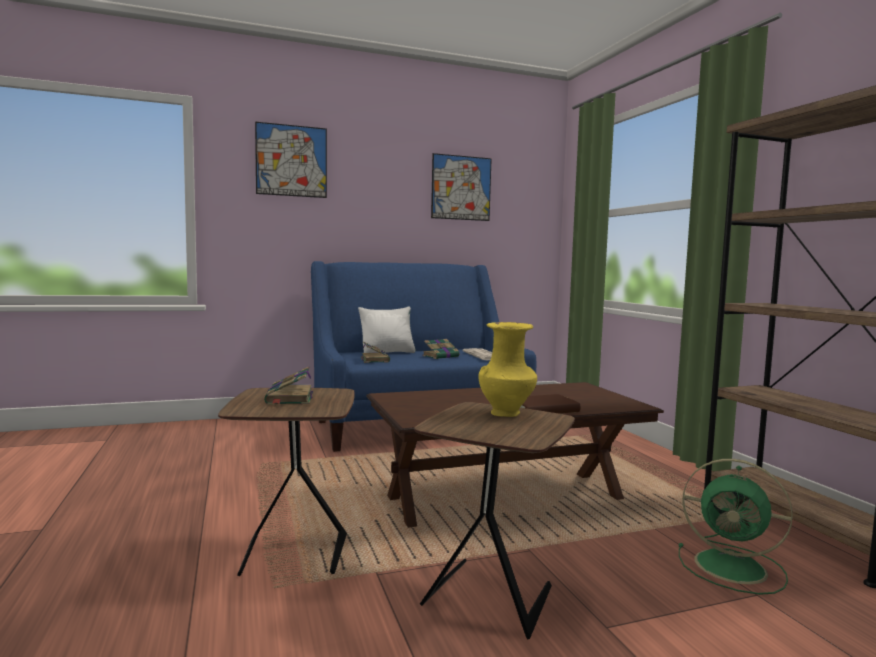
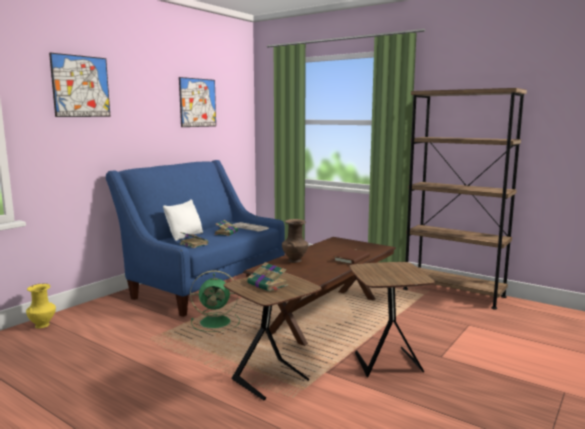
camera: 35 degrees left, 5 degrees up
yellow vase [478,322,537,417] -> yellow vase moved to [26,284,56,329]
green fan [679,459,793,595] -> green fan moved to [190,270,240,332]
none -> brown vase [282,219,308,263]

